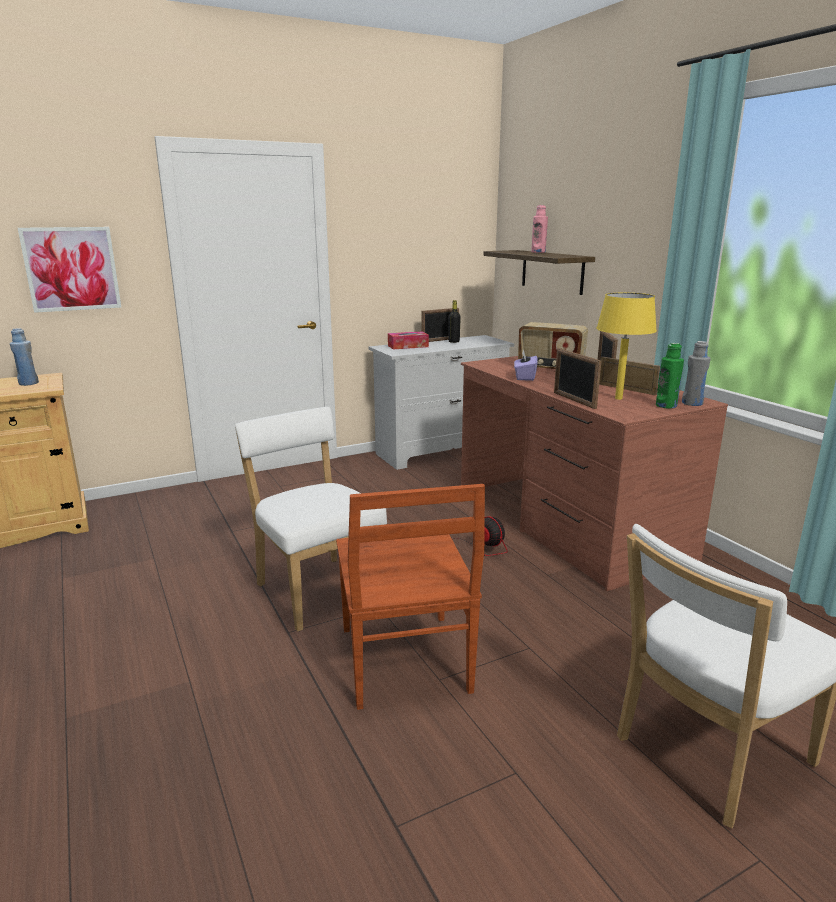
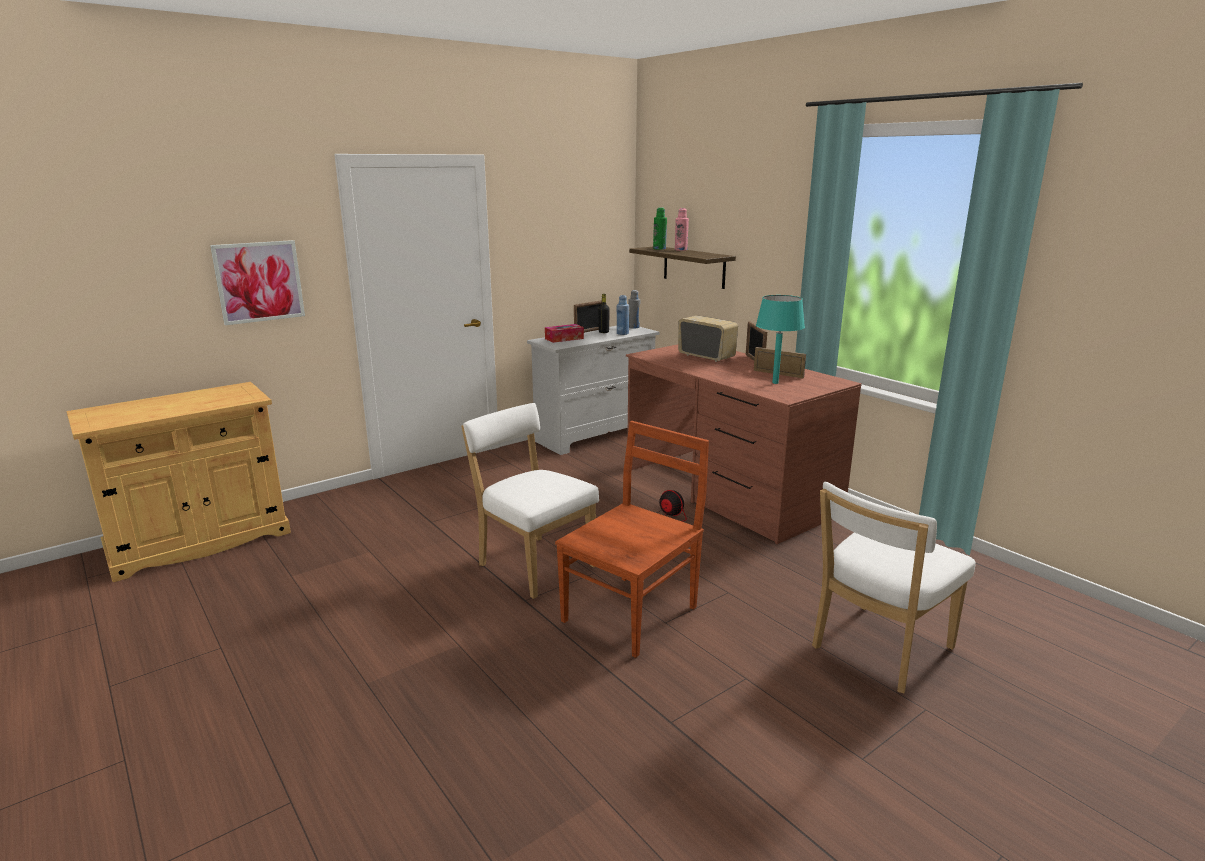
camera: 10 degrees left, 0 degrees up
blue bottle [10,328,39,386] -> blue bottle moved to [617,295,629,335]
brown chair [336,484,485,710] -> brown chair turned 120 degrees counterclockwise [555,421,709,658]
purple tissue box [514,349,538,381] -> none
radio [518,322,588,369] -> radio turned 150 degrees counterclockwise [678,315,738,362]
picture frame [554,348,601,409] -> none
yellow table lamp [596,293,657,400] -> turquoise table lamp [756,295,805,384]
green bottle [656,343,684,409] -> green bottle moved to [653,207,667,250]
grey bottle [682,341,711,406] -> grey bottle moved to [628,290,640,329]

